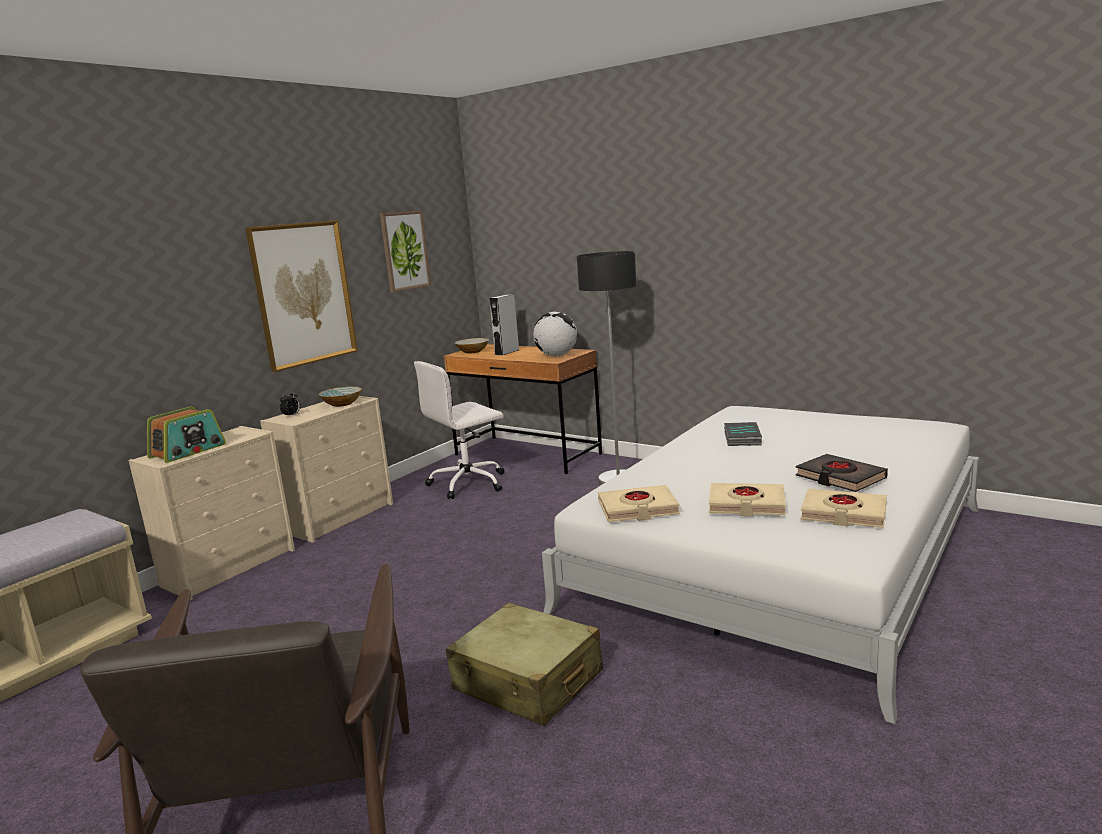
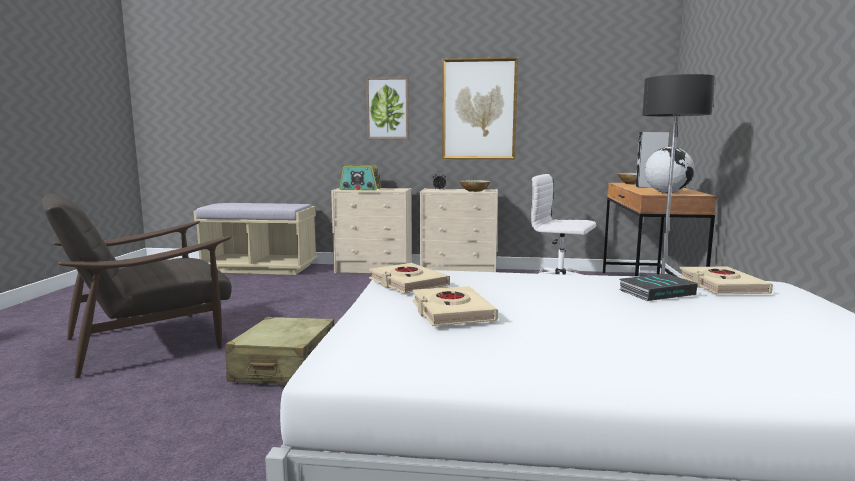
camera: 60 degrees right, 5 degrees down
picture [380,210,431,292] -> picture moved to [366,77,409,139]
black book [796,454,888,492] -> none
beige book [801,488,887,528] -> beige book moved to [679,267,773,294]

